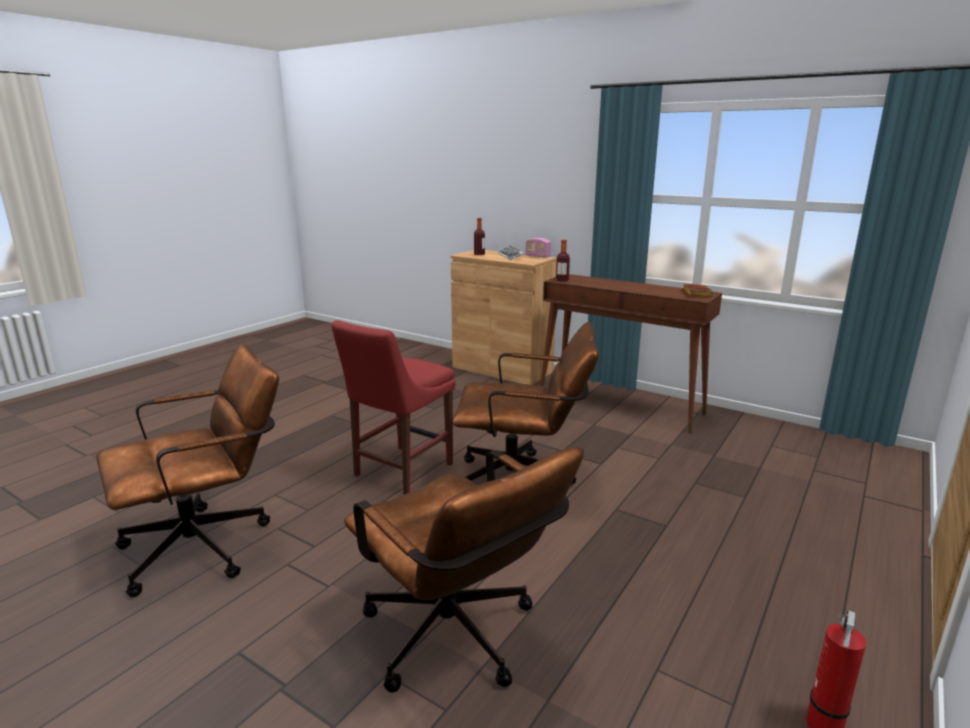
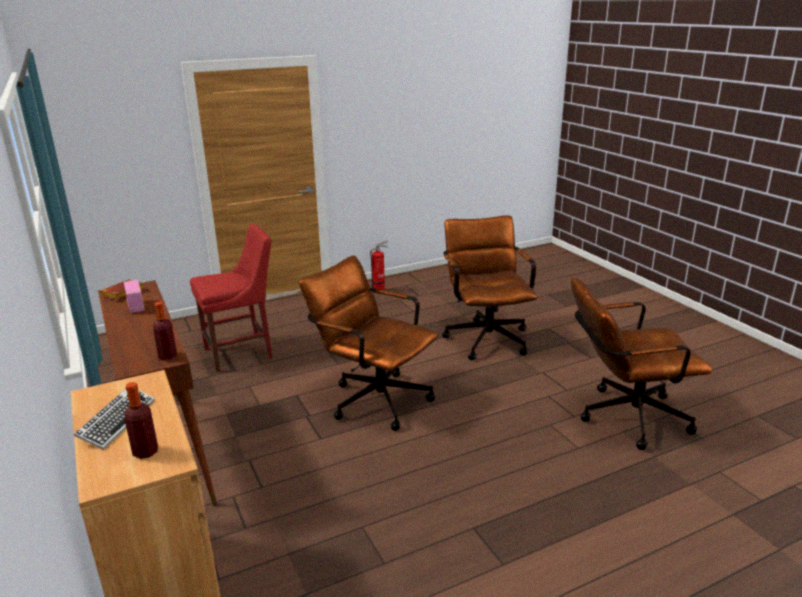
camera: 150 degrees left, 5 degrees up
red chair [331,320,456,494] -> red chair moved to [190,224,272,372]
radio [526,238,551,258] -> radio moved to [124,280,145,313]

